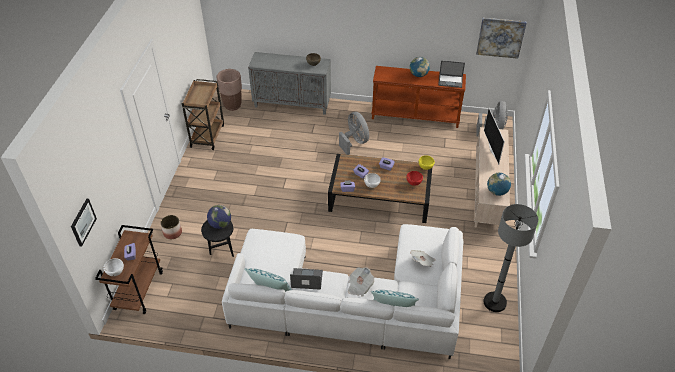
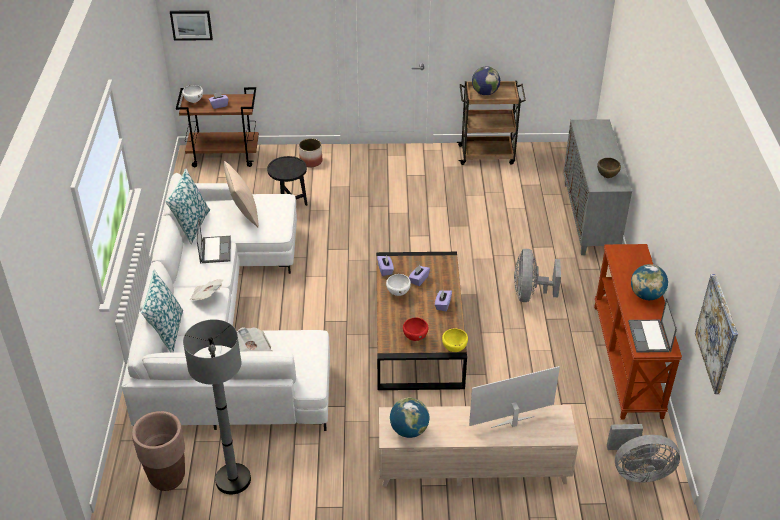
camera: 80 degrees right, 5 degrees down
globe [207,205,231,229] -> globe moved to [472,66,500,95]
brown planter [217,69,242,111] -> brown planter moved to [132,411,185,491]
grey fan [339,112,369,155] -> grey fan turned 135 degrees clockwise [514,249,561,302]
none -> beige pillow [224,161,259,227]

